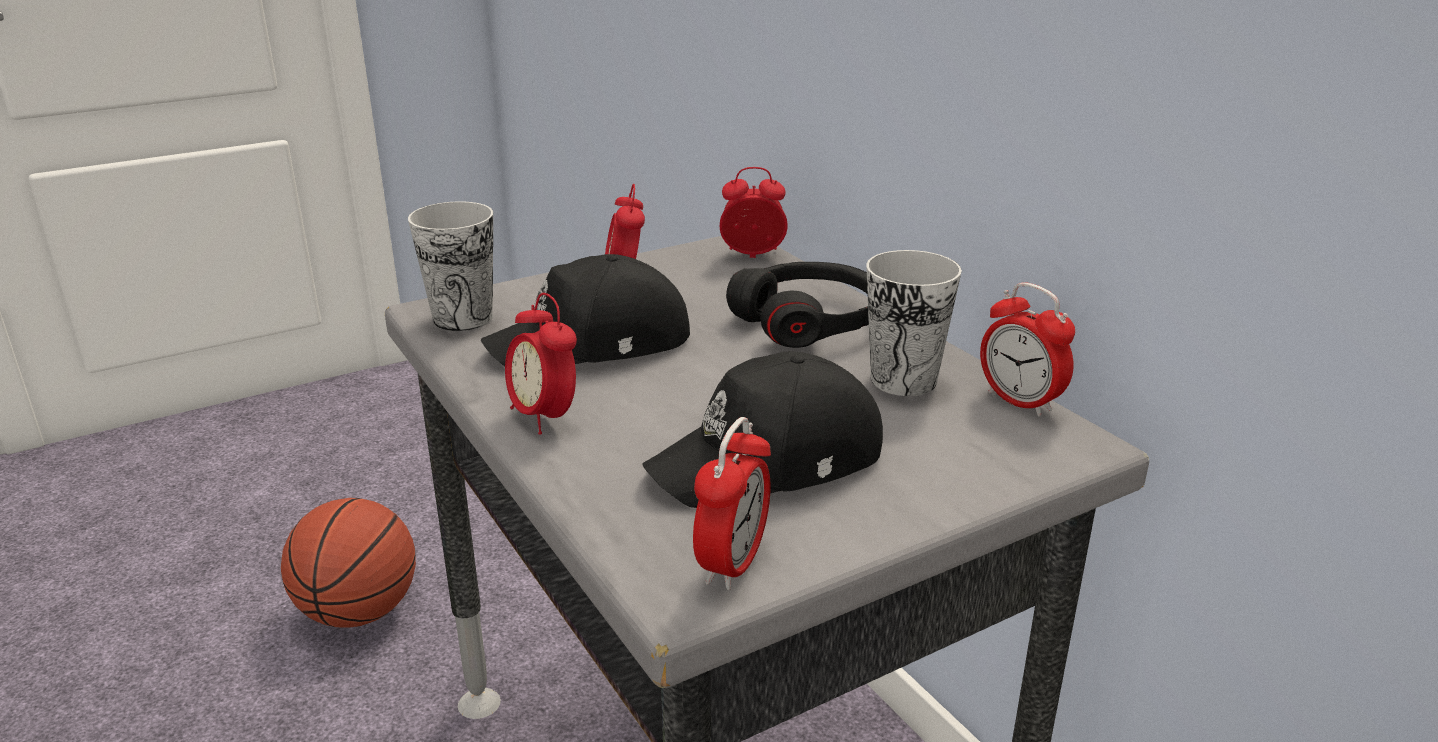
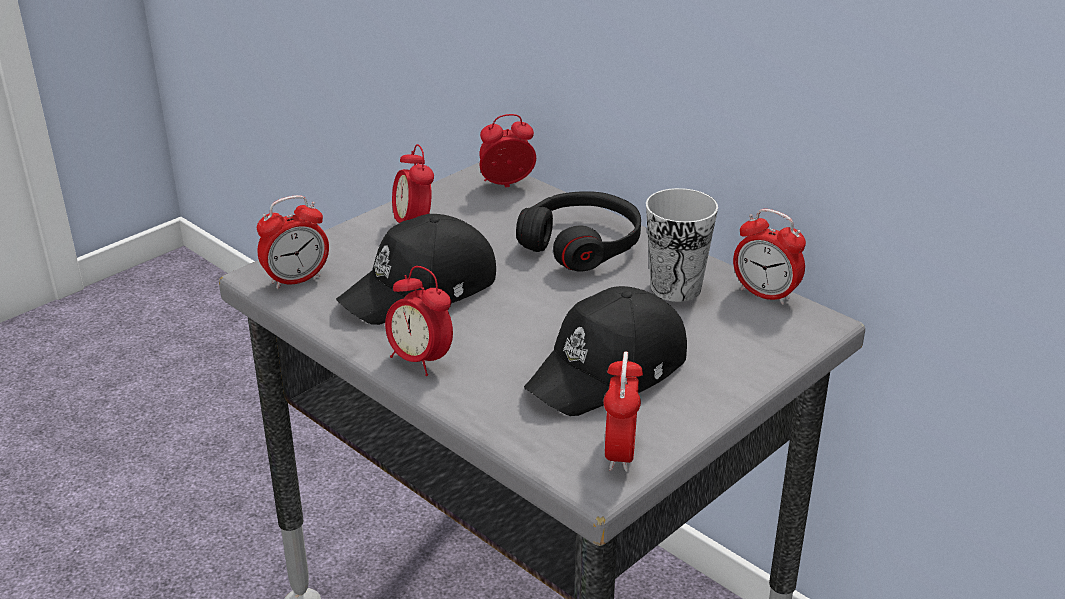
camera: 15 degrees left, 5 degrees up
basketball [281,498,416,628] -> none
cup [408,202,493,331] -> alarm clock [257,195,329,289]

